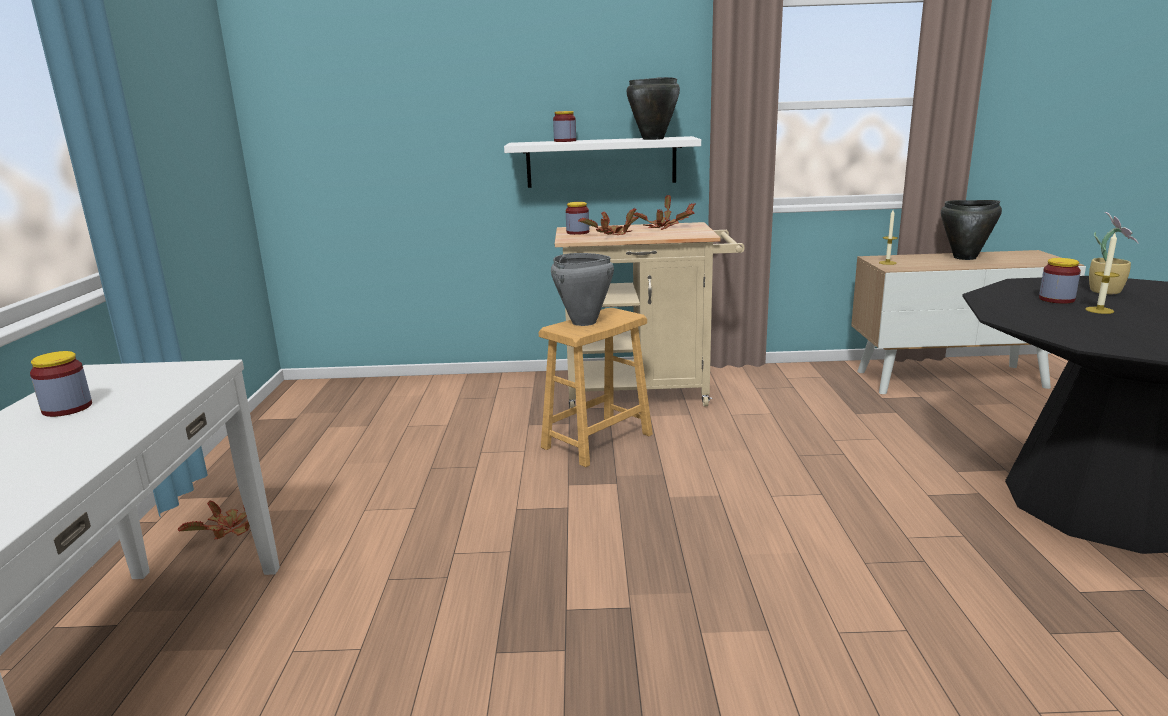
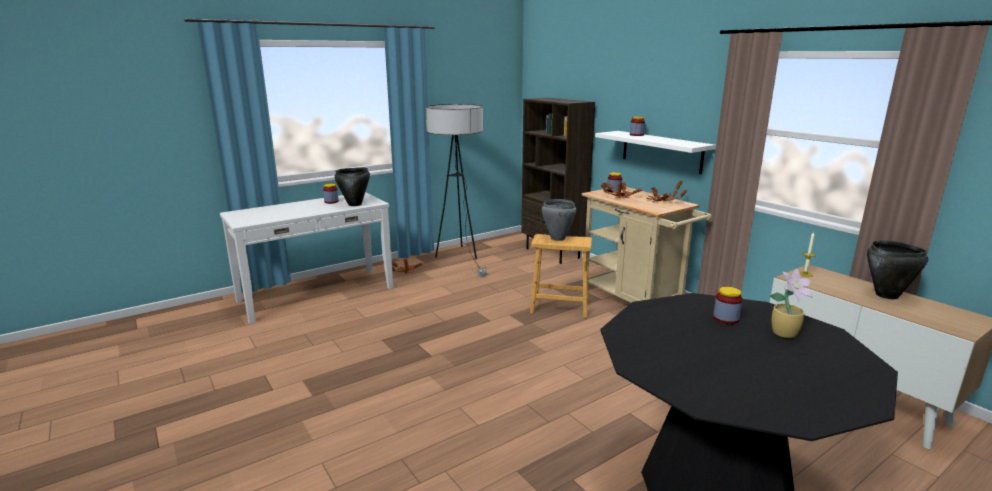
camera: 55 degrees right, 0 degrees up
black cooking pot [627,77,680,140] -> black cooking pot moved to [334,168,370,206]
candle [1085,233,1119,314] -> none
none -> floor lamp [426,104,487,277]
none -> brown bookcase [521,98,595,264]

